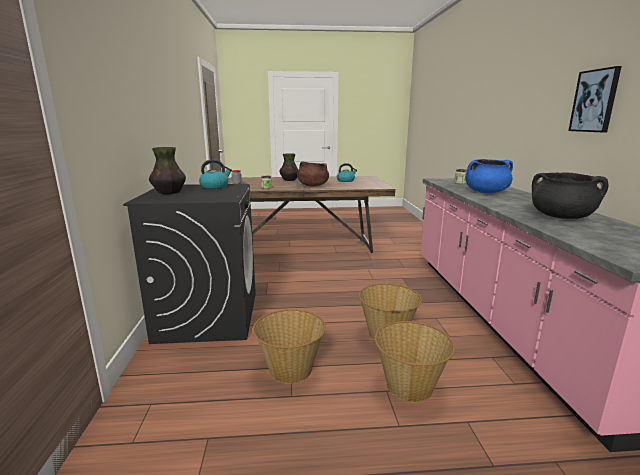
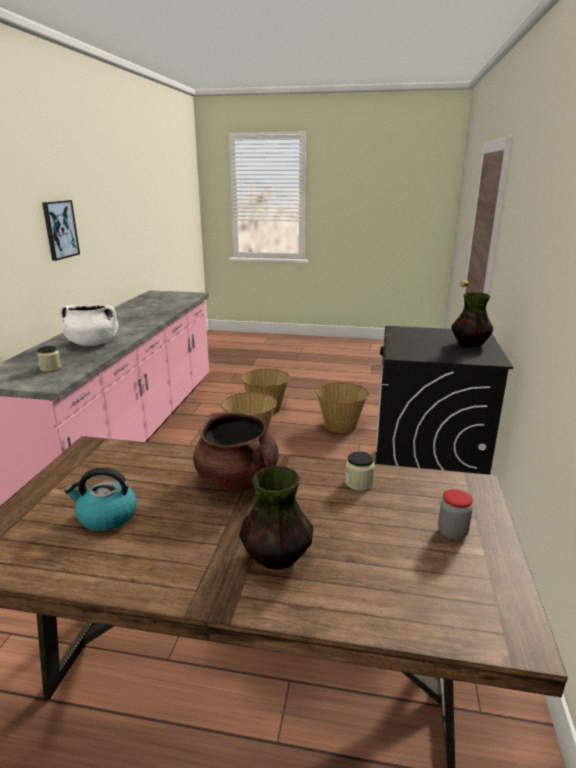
camera: 165 degrees left, 5 degrees up
kettle [199,159,232,189] -> none
blue cooking pot [465,159,513,193] -> white cooking pot [60,304,118,346]
black cooking pot [532,172,609,219] -> none

